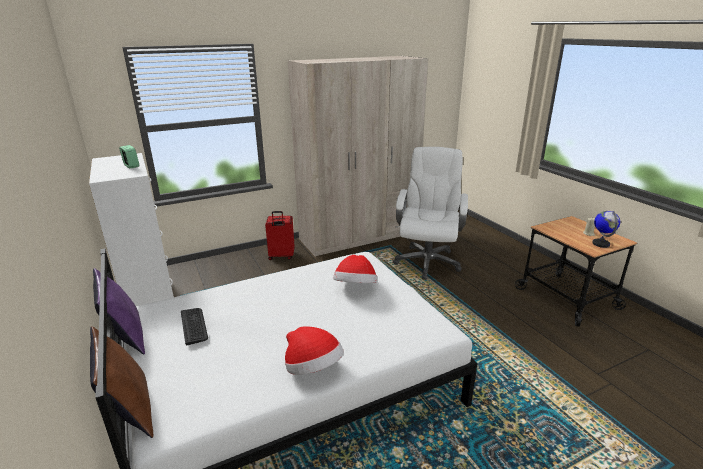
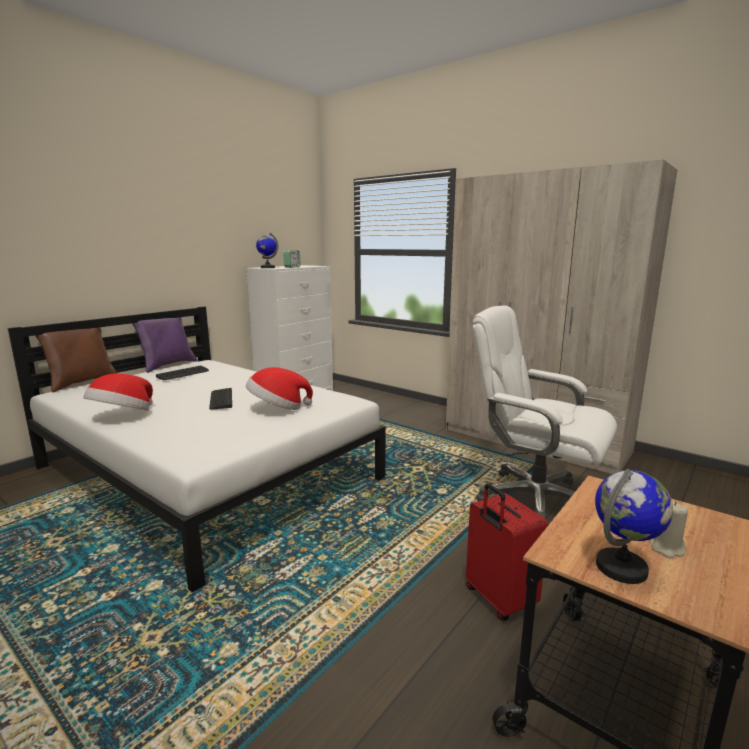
camera: 65 degrees right, 10 degrees down
red suitcase [265,211,295,260] -> red suitcase moved to [466,483,548,621]
white office chair [393,147,468,280] -> white office chair turned 135 degrees counterclockwise [473,306,617,519]
none -> keyboard [209,388,232,409]
none -> globe [256,233,278,268]

